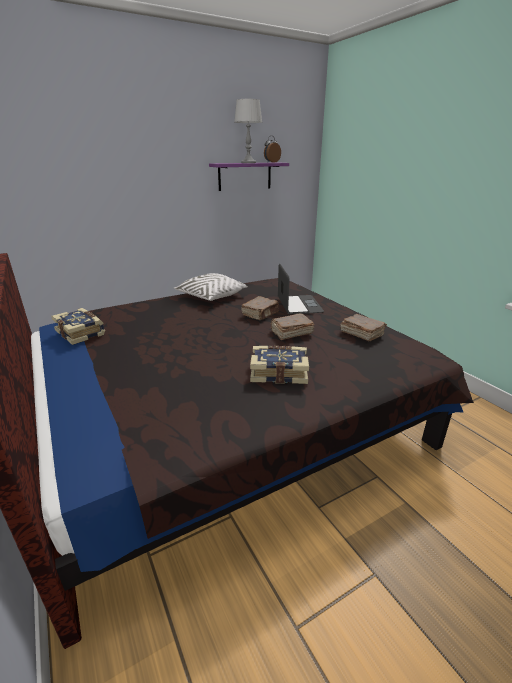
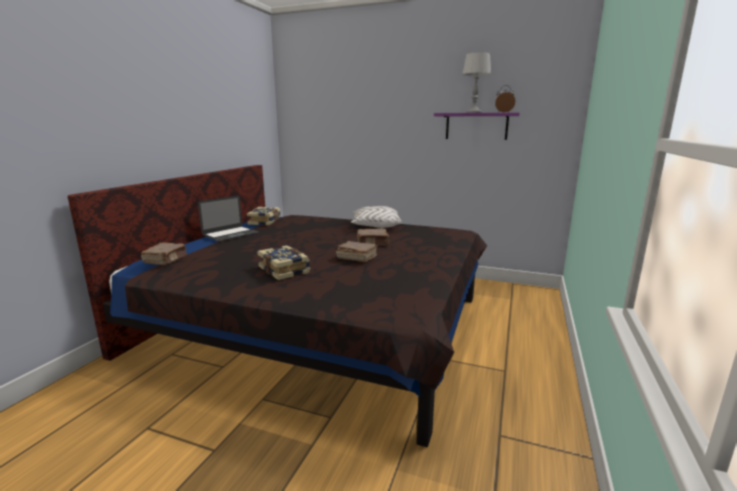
camera: 50 degrees right, 10 degrees down
laptop [278,264,324,314] -> laptop moved to [198,196,259,242]
brown book [340,314,387,341] -> brown book moved to [141,242,187,265]

